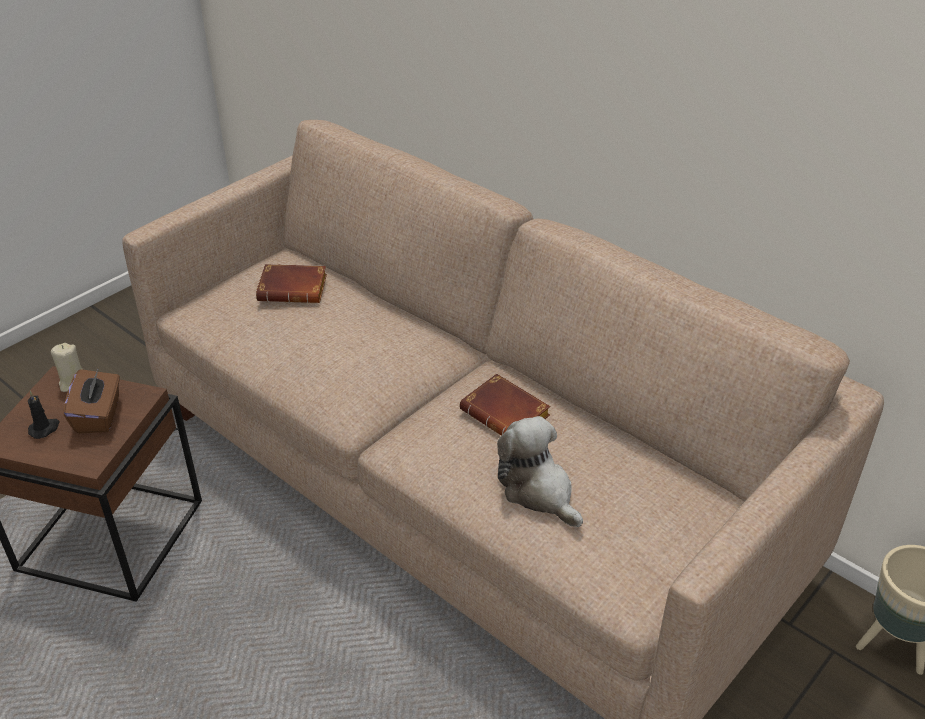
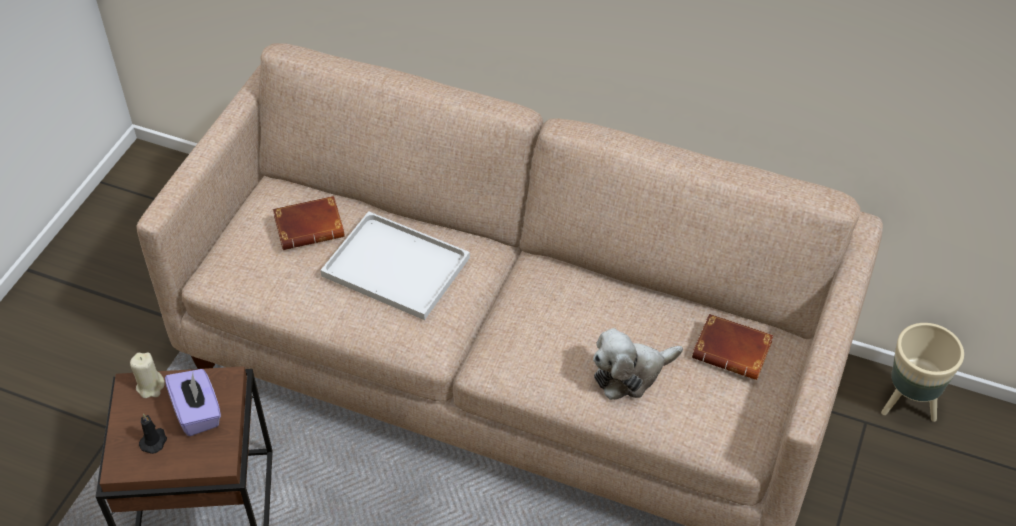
camera: 20 degrees left, 10 degrees up
brown tissue box [64,368,120,434] -> purple tissue box [165,369,221,436]
brown book [459,373,551,436] -> brown book moved to [692,314,774,380]
plush toy [497,416,583,527] -> plush toy turned 60 degrees counterclockwise [593,328,683,400]
none -> white tray [320,211,470,320]

